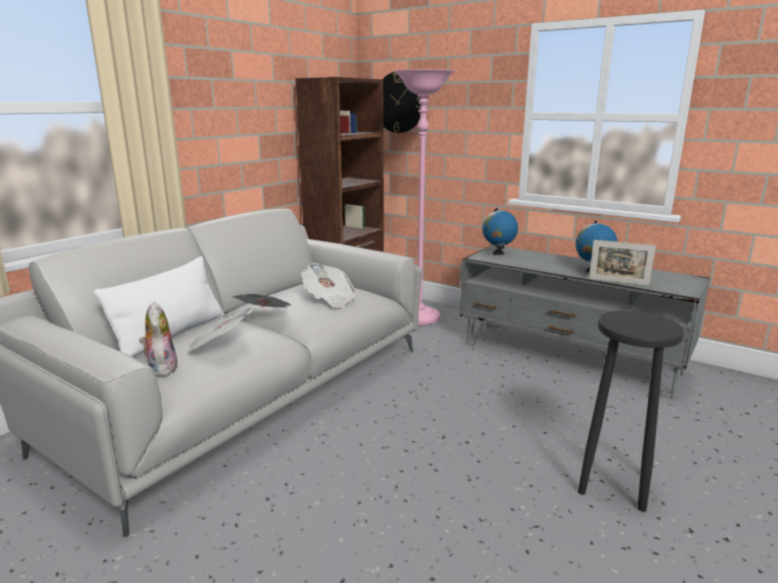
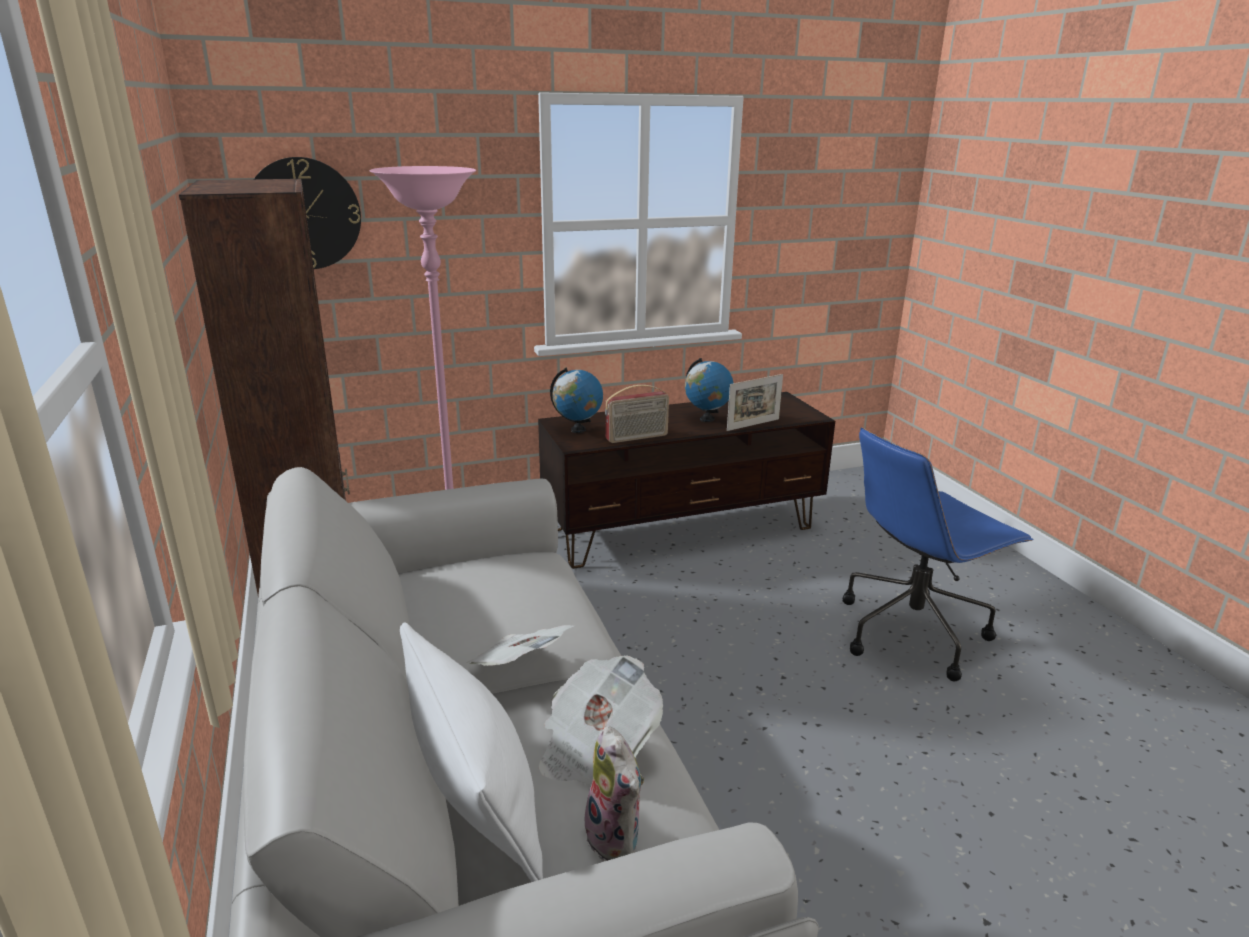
camera: 55 degrees left, 5 degrees up
plush toy [139,302,178,376] -> plush toy turned 135 degrees counterclockwise [585,726,644,861]
newspaper [301,263,357,308] -> none
grey tv stand [459,245,710,399] -> brown tv stand [538,392,835,569]
black stool [578,310,684,512] -> blue office chair [843,427,1033,681]
none -> radio [605,385,669,443]

